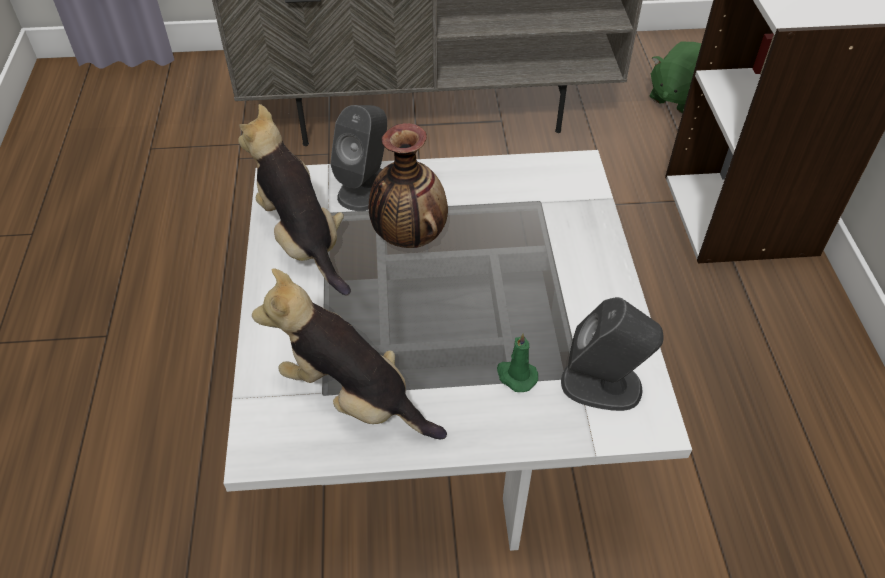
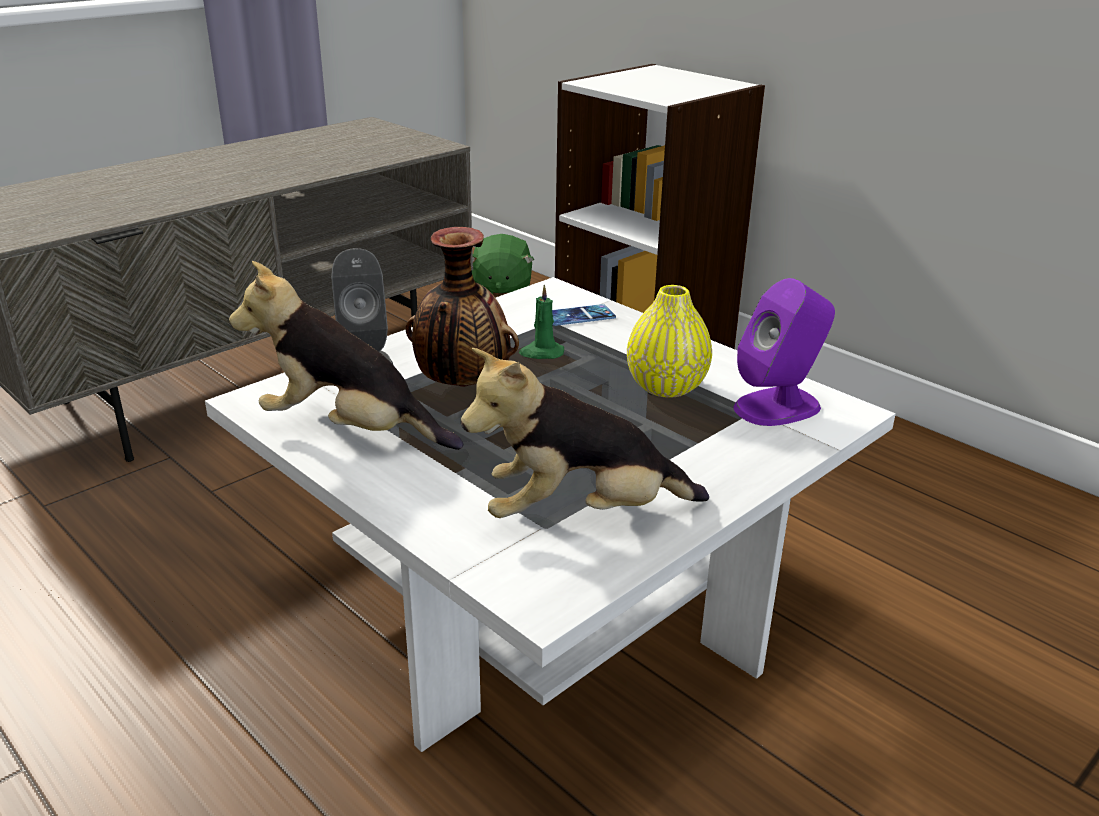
camera: 40 degrees left, 20 degrees down
green candle [497,333,538,392] -> green candle moved to [519,285,564,359]
grey speaker [561,297,664,411] -> purple speaker [733,278,835,426]
none -> phone [552,304,616,326]
none -> yellow vase [627,285,712,398]

